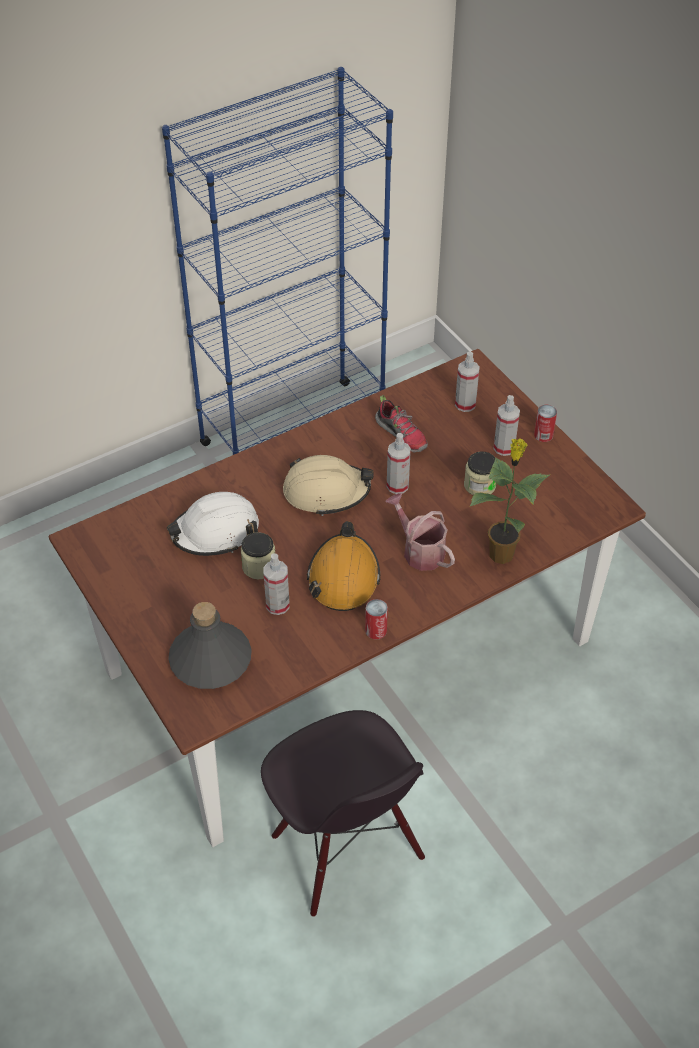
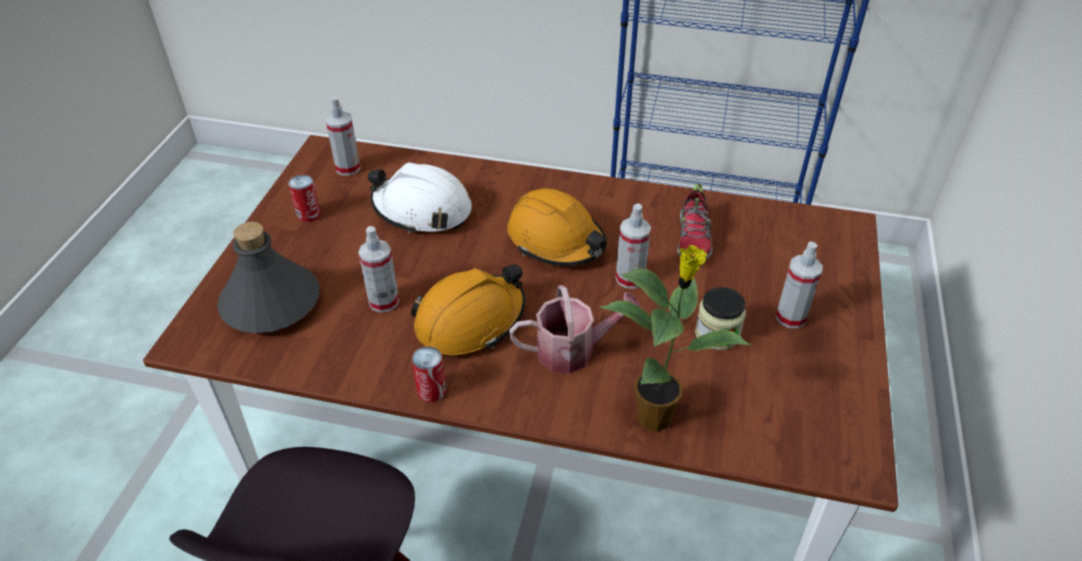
camera: 45 degrees right, 5 degrees down
jar [241,532,275,579] -> none
beige hard hat [283,455,374,516] -> orange hard hat [507,188,607,266]
watering can [386,493,455,571] -> watering can turned 75 degrees clockwise [509,285,641,373]
spray bottle [455,352,480,412] -> spray bottle moved to [325,96,361,176]
can [534,405,557,442] -> can moved to [288,175,321,223]

